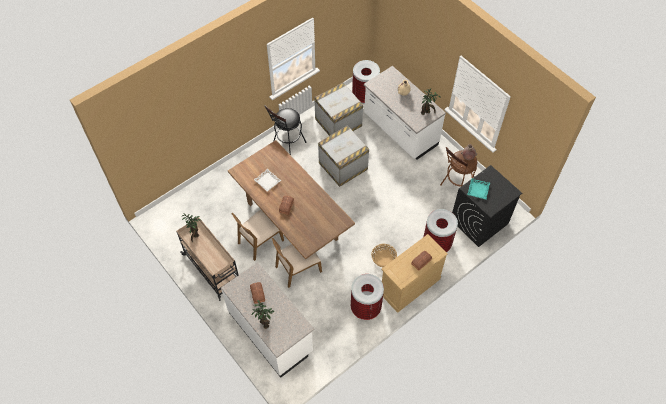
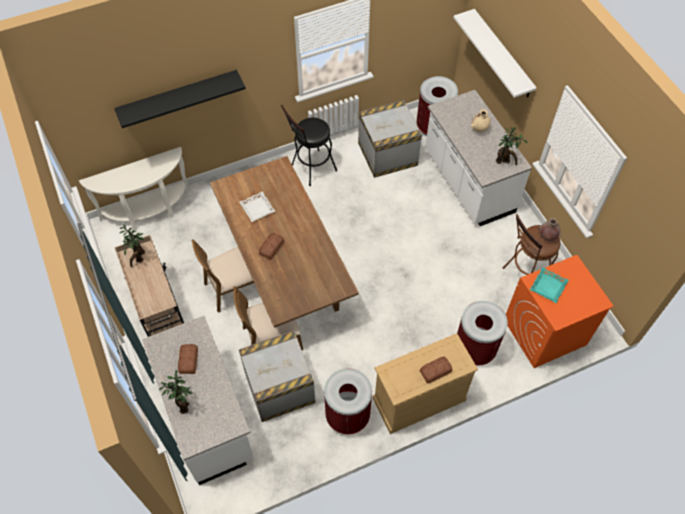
camera: 15 degrees right, 0 degrees up
crate [318,125,369,187] -> crate moved to [239,331,316,422]
basket [371,244,397,267] -> none
black washing machine [452,165,522,247] -> orange washing machine [506,255,614,368]
none -> white console table [79,147,191,231]
none -> black shelf [114,70,246,128]
none -> white shelf [453,9,537,98]

